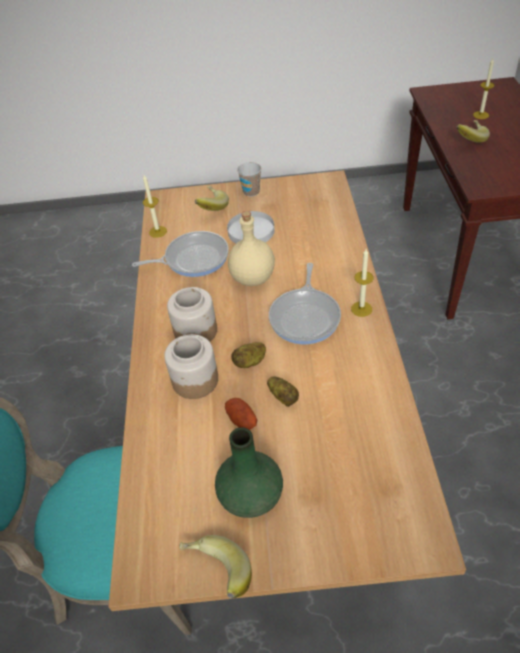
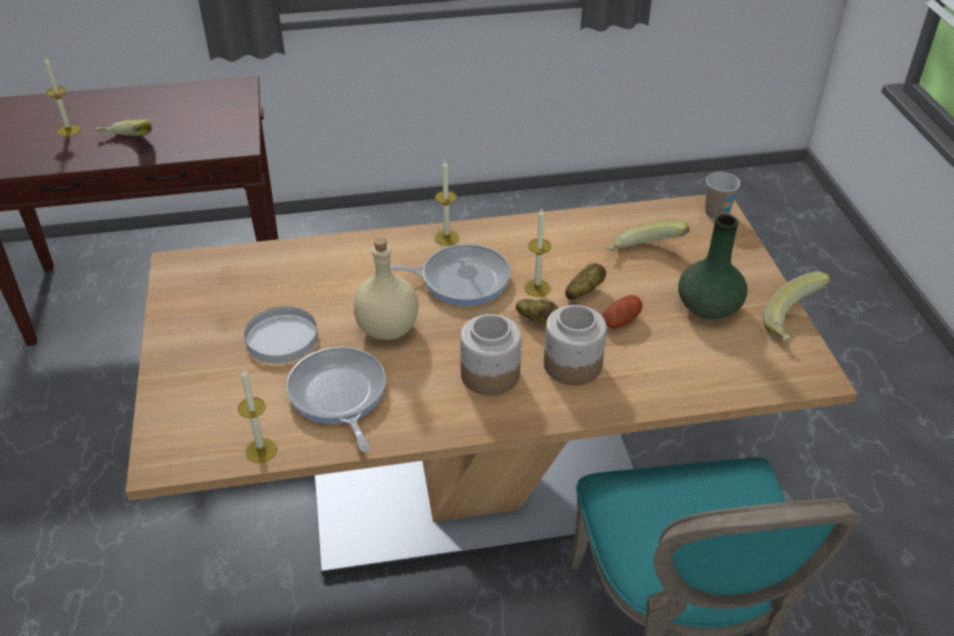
camera: 100 degrees left, 5 degrees down
banana [195,185,229,211] -> banana moved to [607,220,690,251]
cup [237,162,261,197] -> cup moved to [705,172,740,219]
none -> candle [524,209,551,297]

